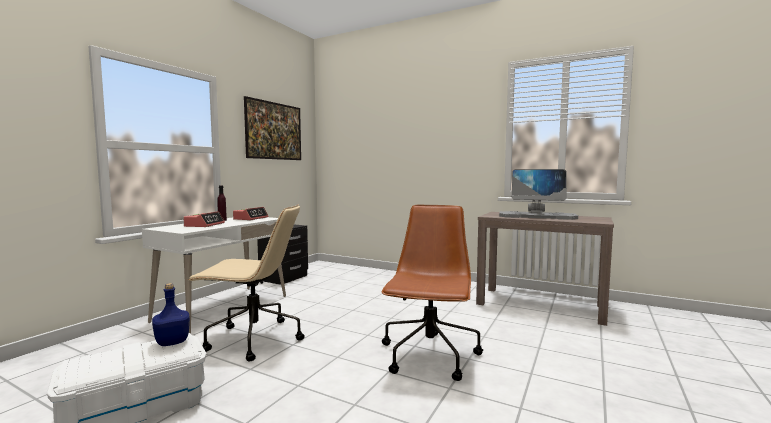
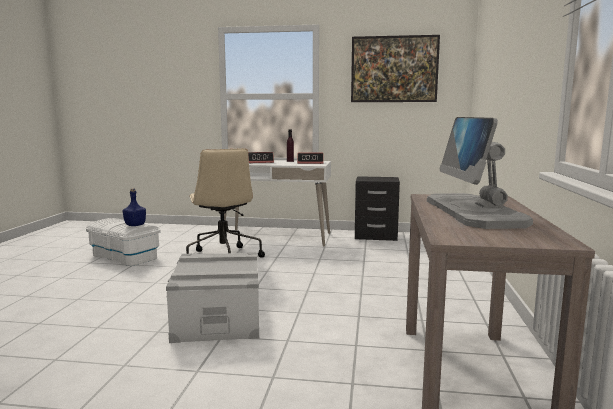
camera: 70 degrees right, 5 degrees up
brown office chair [381,205,483,381] -> grey storage box [166,252,259,343]

